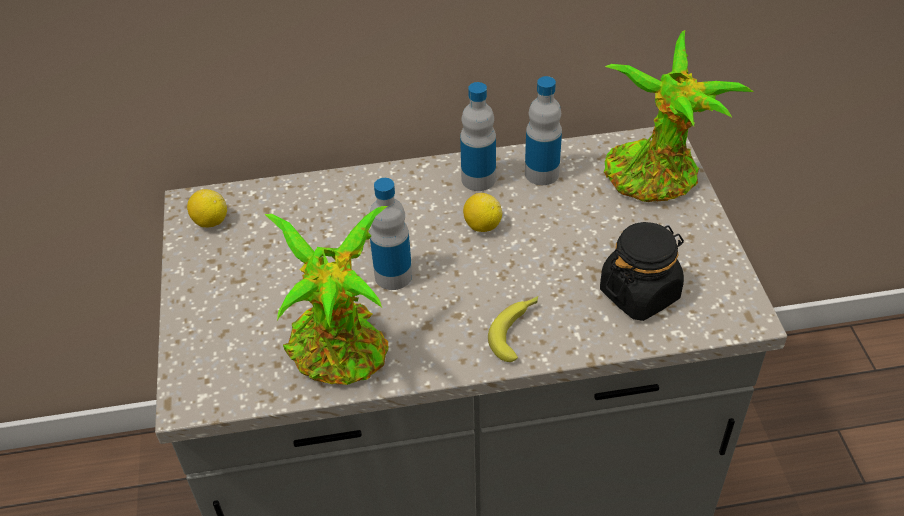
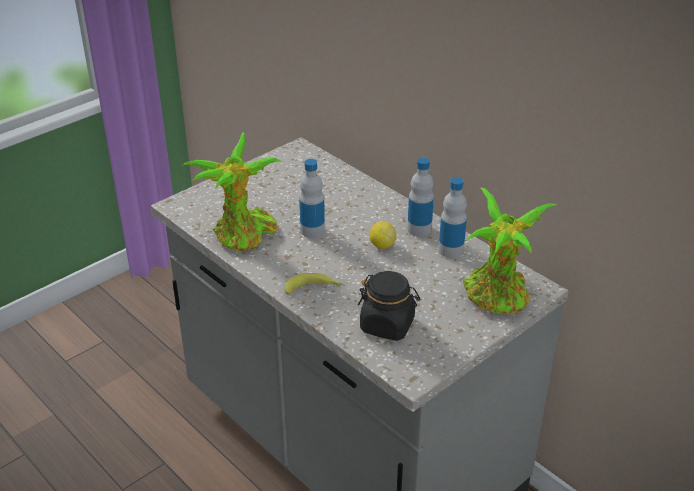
camera: 55 degrees right, 10 degrees down
lemon [187,189,227,228] -> none

